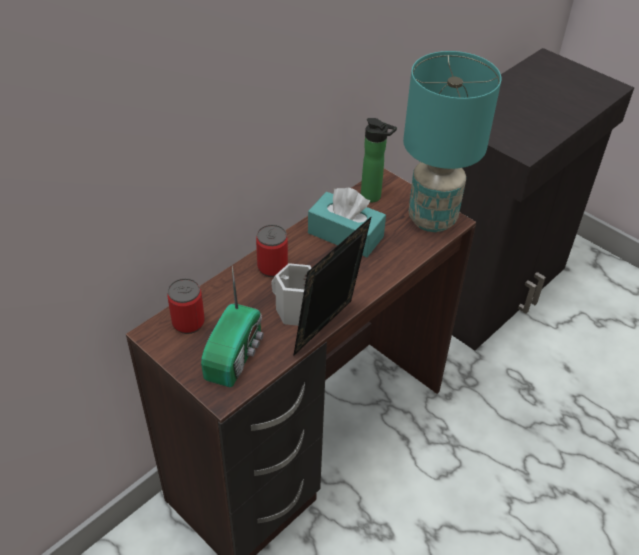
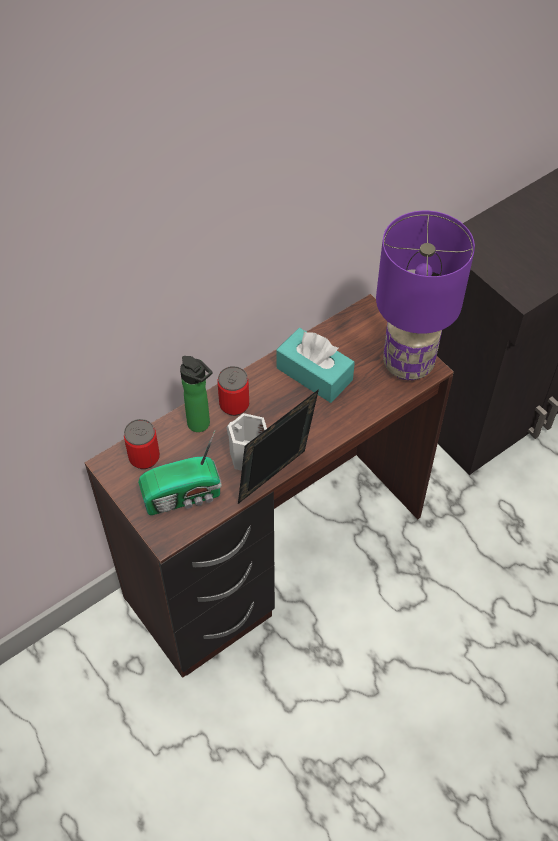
camera: 10 degrees right, 10 degrees up
radio [201,265,264,387] -> radio turned 45 degrees clockwise [138,431,221,515]
bottle [361,118,397,202] -> bottle moved to [180,356,213,432]
turquoise table lamp [403,51,501,232] -> purple table lamp [376,211,475,380]

